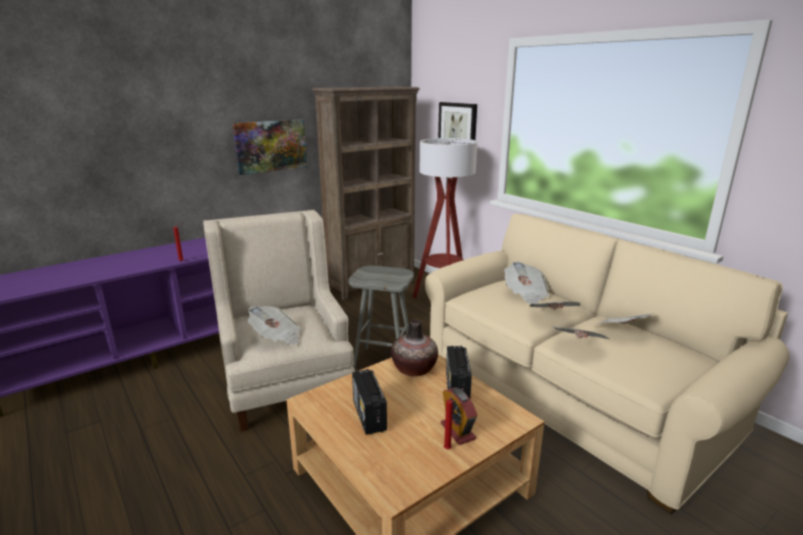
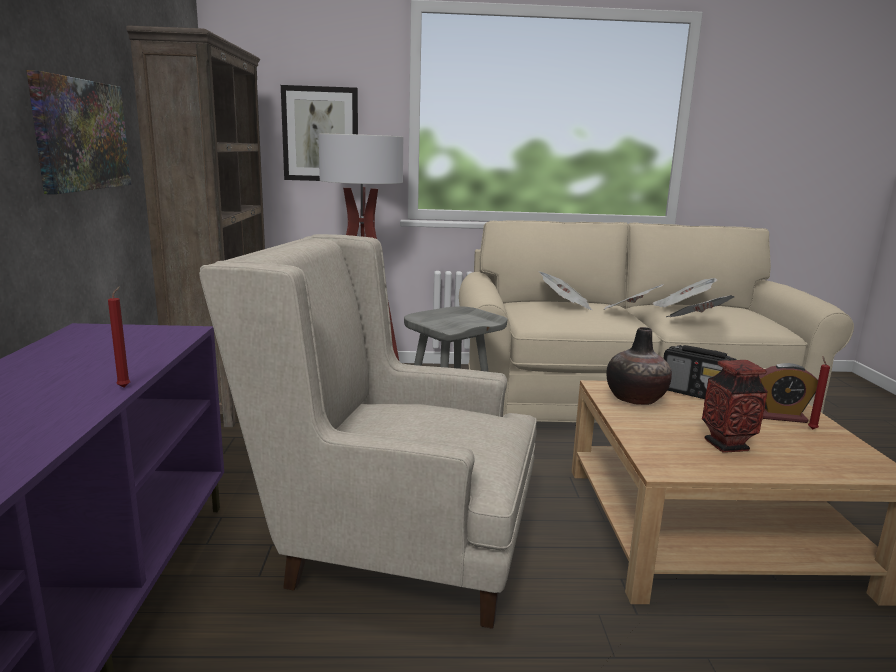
camera: 55 degrees left, 5 degrees down
newspaper [248,306,301,345] -> none
radio [352,369,387,435] -> vase [702,360,768,453]

